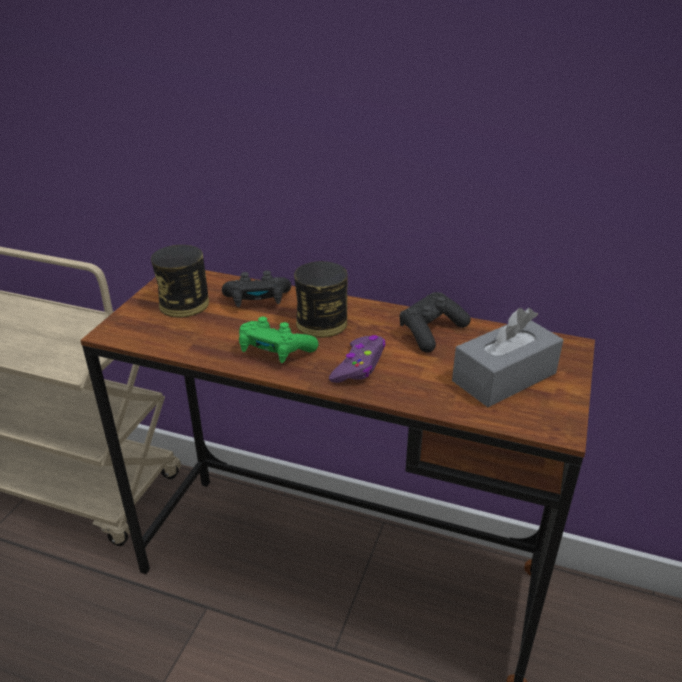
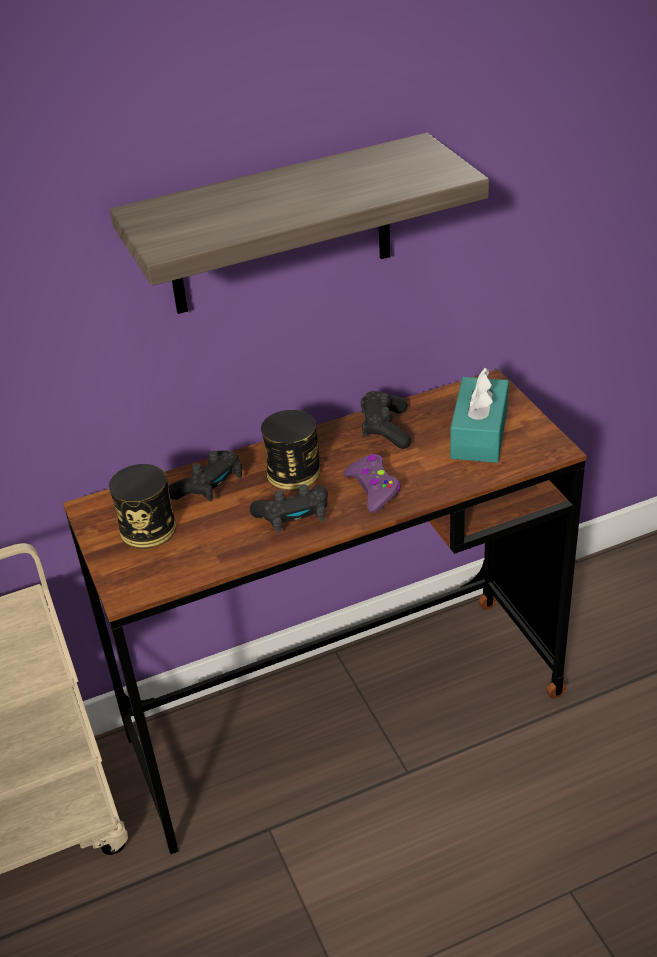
camera: 40 degrees left, 5 degrees up
green game controller [239,317,318,363] -> black game controller [250,484,328,533]
grey tissue box [452,308,563,407] -> turquoise tissue box [450,368,509,463]
none -> shelf [110,133,489,314]

